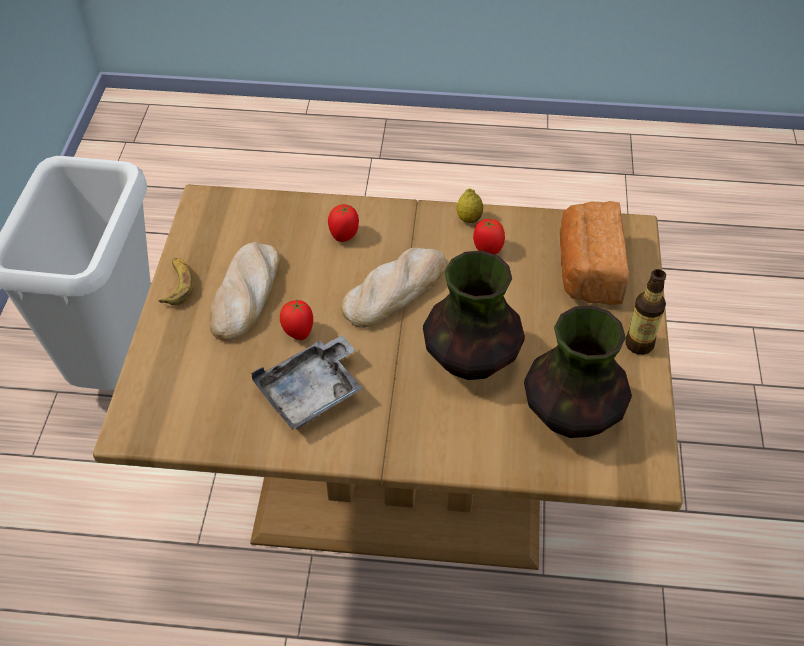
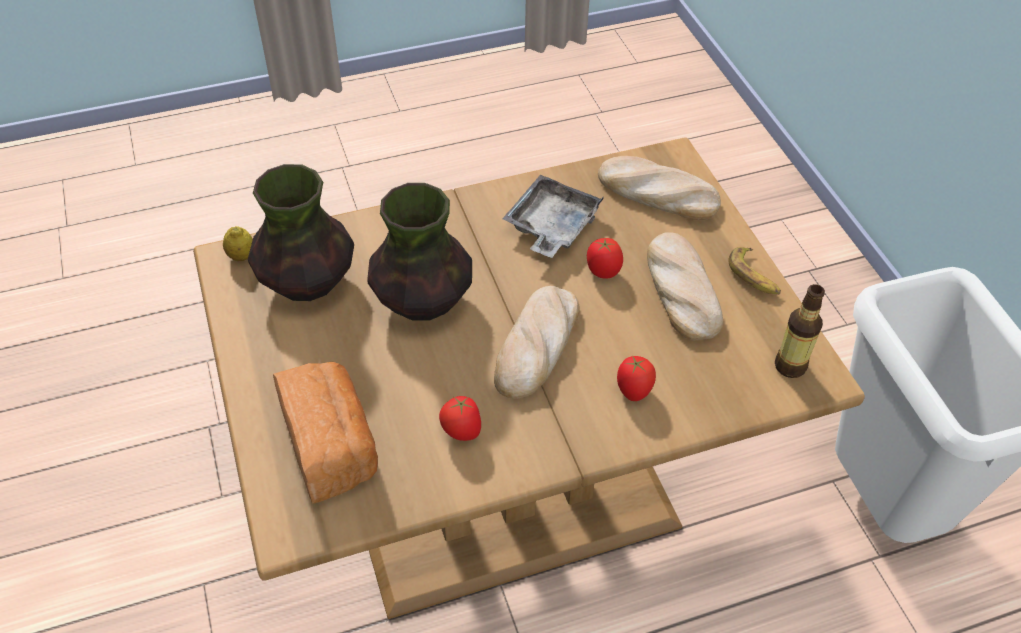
camera: 155 degrees right, 0 degrees up
lemon [457,188,483,223] -> lemon moved to [223,226,253,261]
bottle [625,269,666,355] -> bottle moved to [775,284,825,378]
none -> bread [598,156,721,220]

